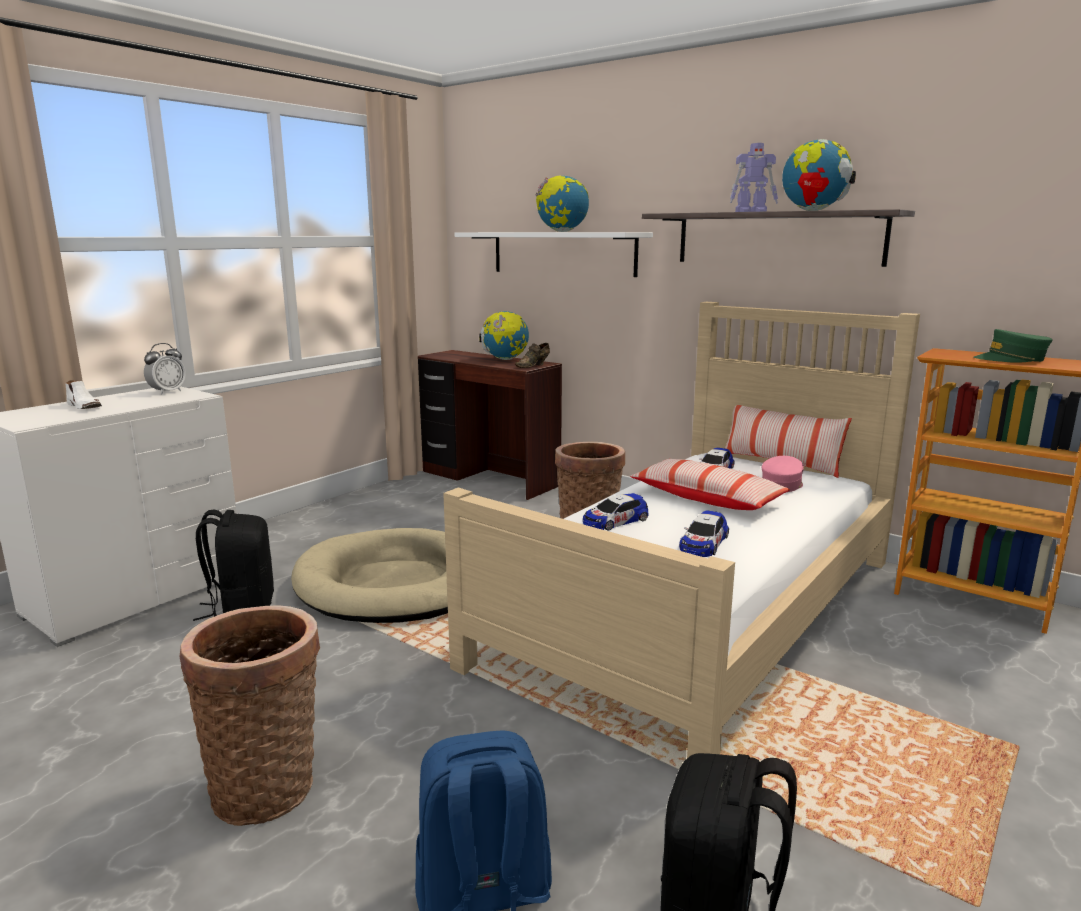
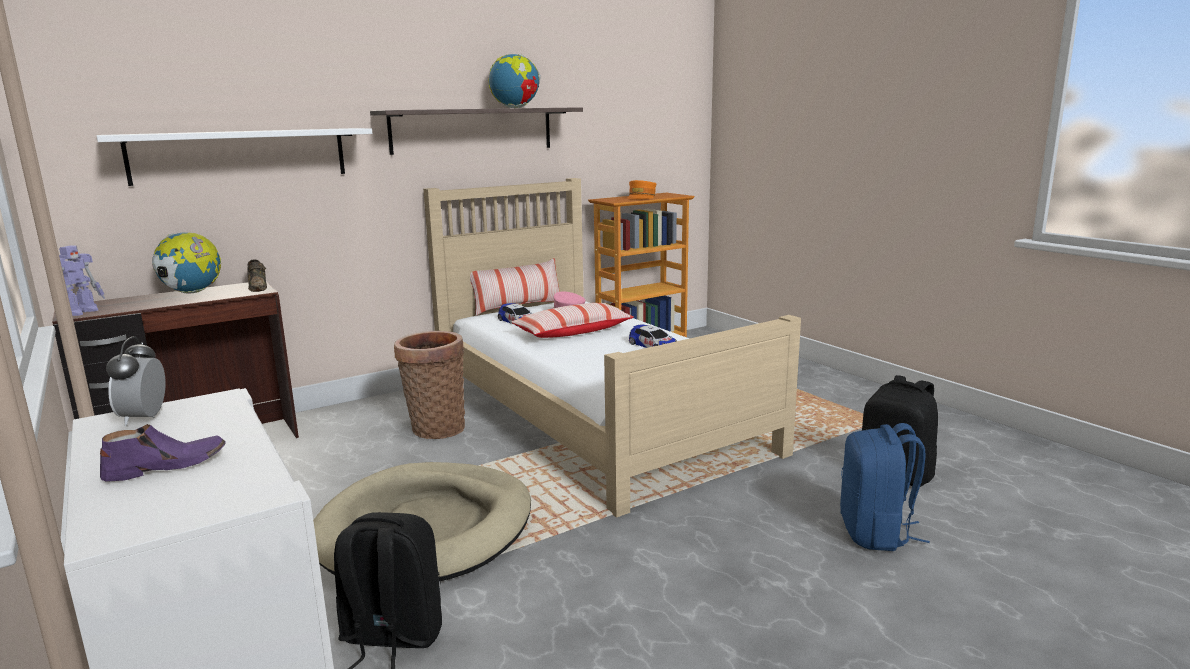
camera: 70 degrees left, 0 degrees up
white shoe [65,380,102,409] -> purple shoe [100,424,226,482]
alarm clock [144,343,186,395] -> alarm clock turned 150 degrees counterclockwise [106,337,166,426]
basket [179,605,320,826] -> none
globe [535,175,589,232] -> none
toy car [583,493,648,530] -> none
toy robot [730,143,778,212] -> toy robot moved to [59,245,105,316]
green cap [974,329,1053,363] -> orange cap [627,180,657,199]

